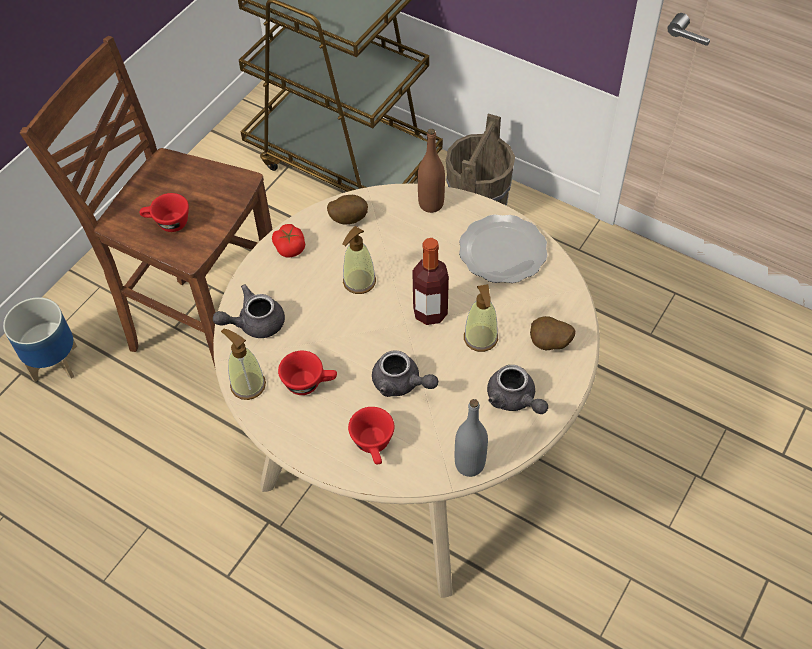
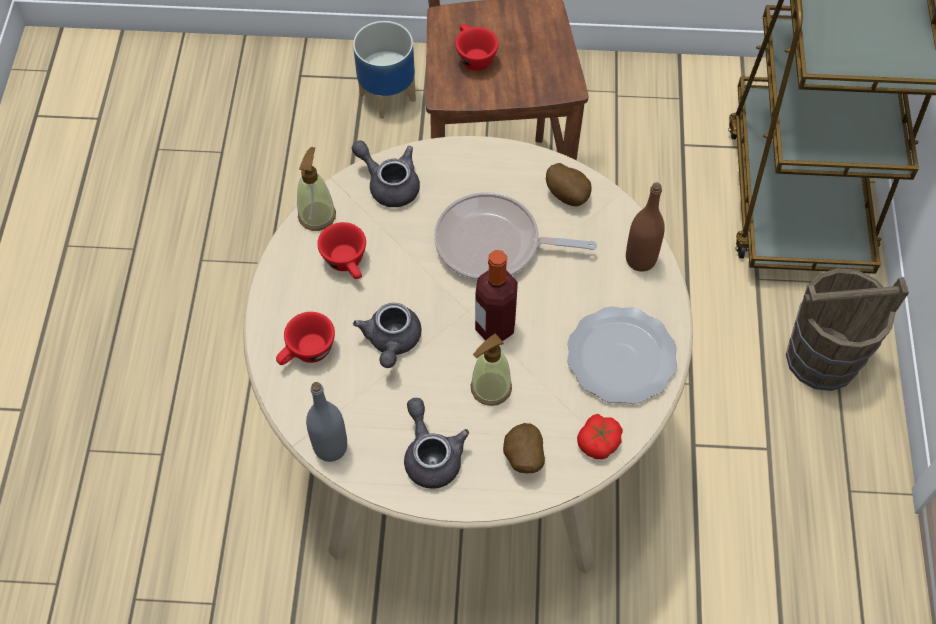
camera: 60 degrees right, 5 degrees up
tomato [272,224,305,257] -> tomato moved to [577,414,623,459]
soap dispenser [343,226,376,294] -> frying pan [434,192,597,281]
grey teapot [487,365,548,414] -> grey teapot turned 135 degrees clockwise [404,398,469,489]

